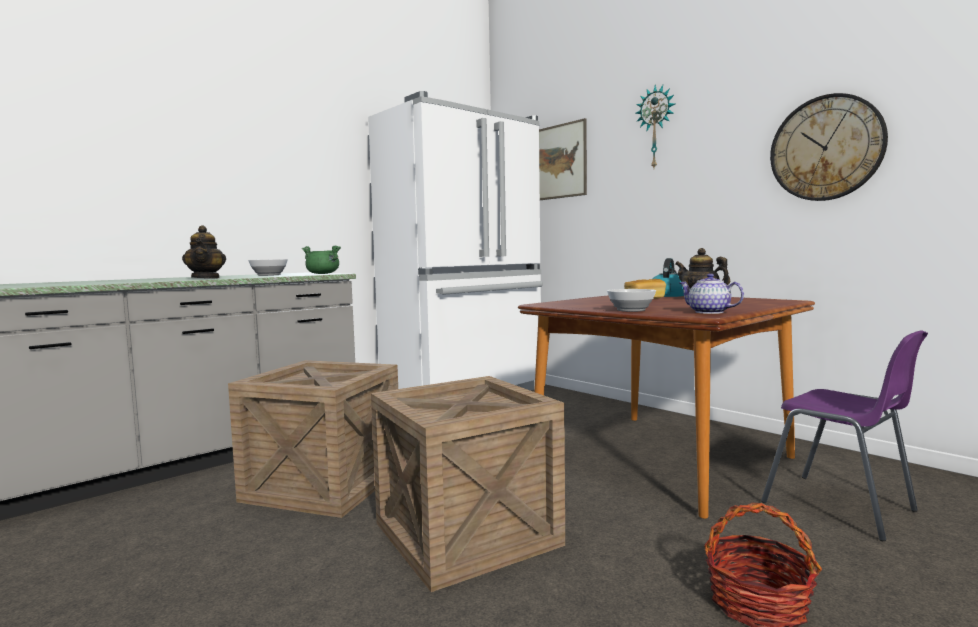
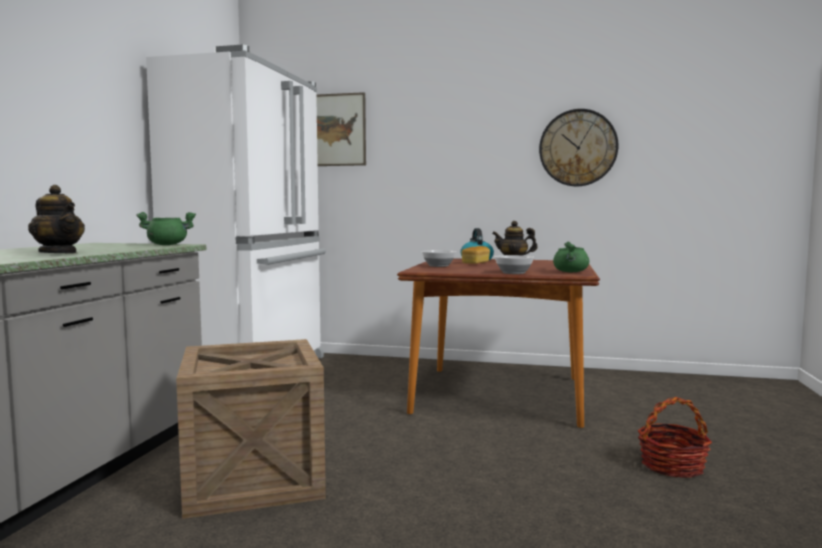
camera: 35 degrees left, 0 degrees up
bowl [248,259,288,276] -> bowl moved to [422,250,456,267]
crate [371,376,565,592] -> none
wall clock [635,85,675,168] -> none
teapot [679,273,744,314] -> green cooking pot [553,242,589,272]
purple chair [761,330,928,541] -> none

